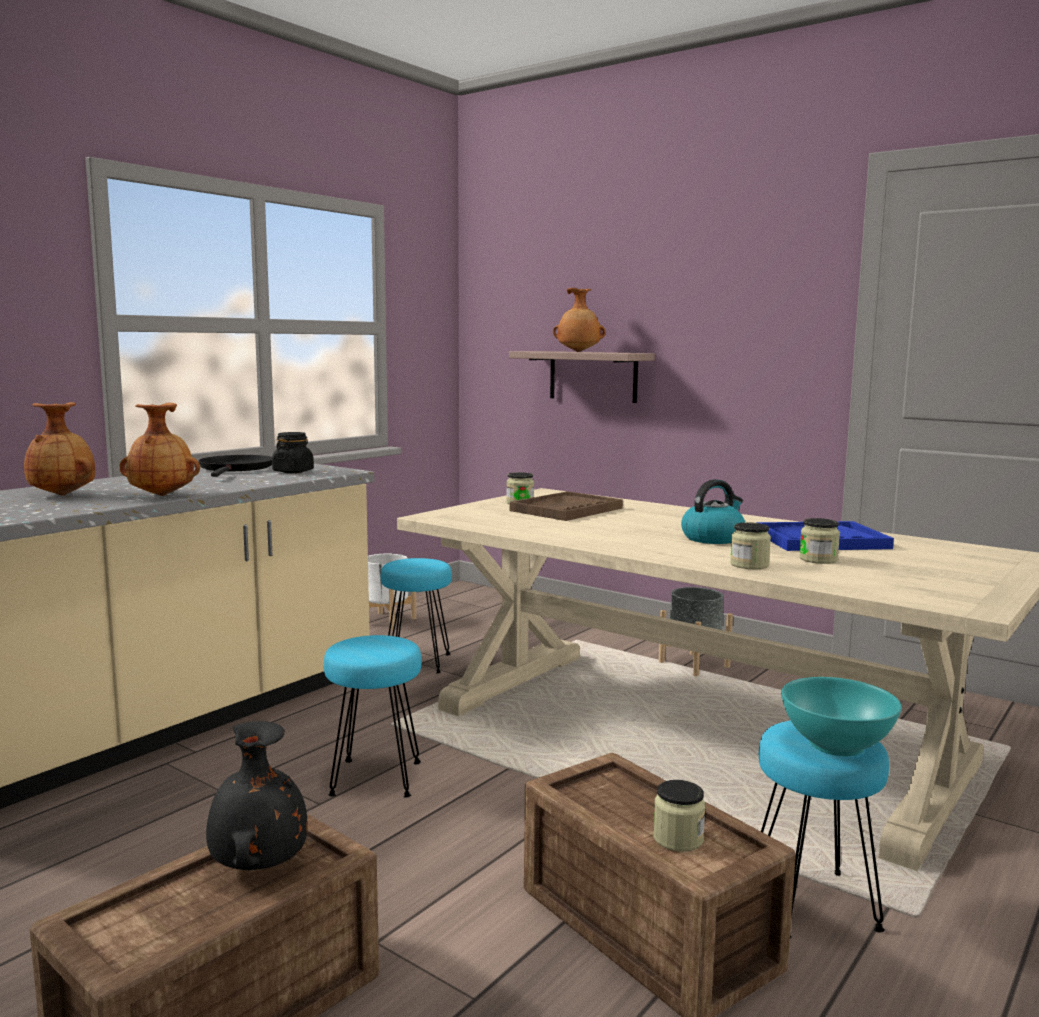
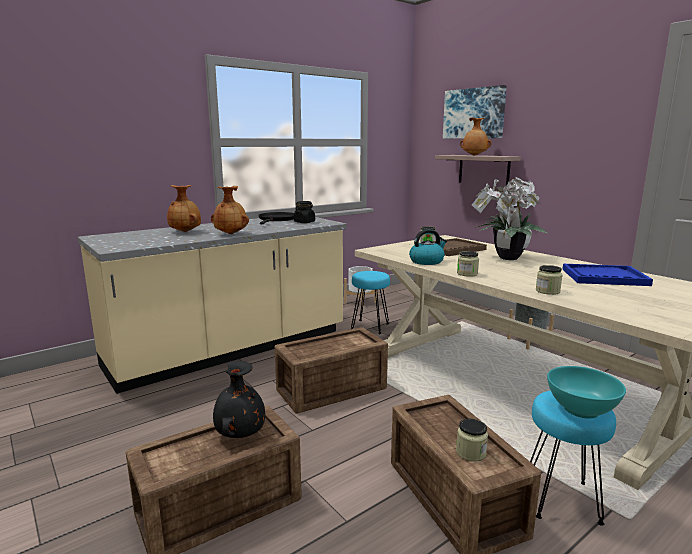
camera: 15 degrees right, 5 degrees up
turquoise stool [324,635,421,798] -> crate [275,327,388,414]
kettle [681,479,745,544] -> kettle moved to [409,229,447,265]
jar [799,518,840,564] -> jar moved to [457,251,479,277]
none -> picture [443,85,507,139]
none -> potted plant [472,177,549,260]

